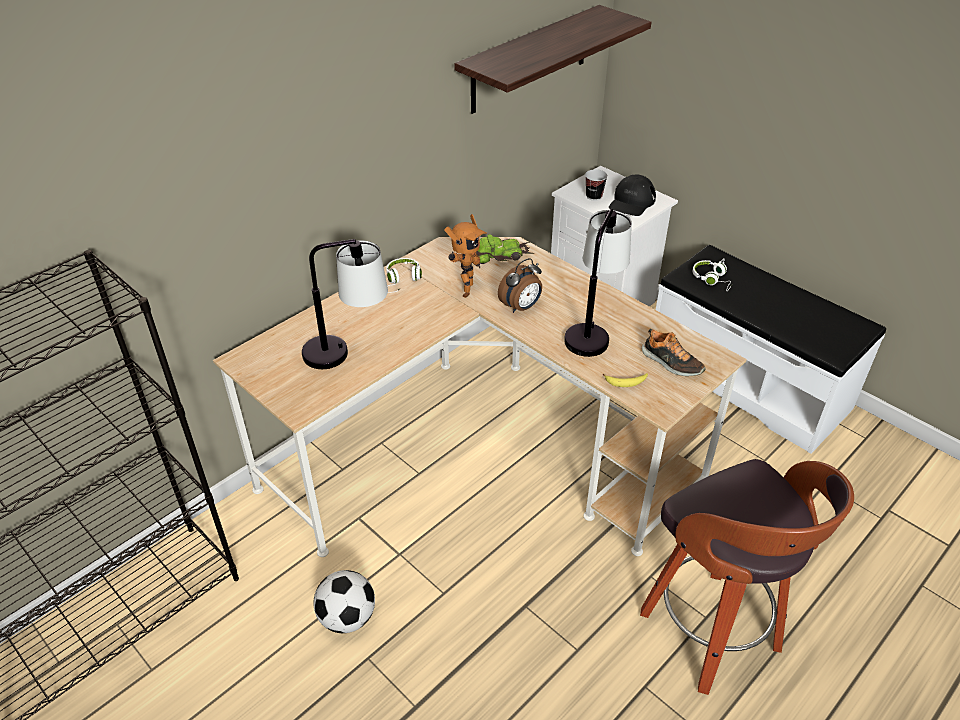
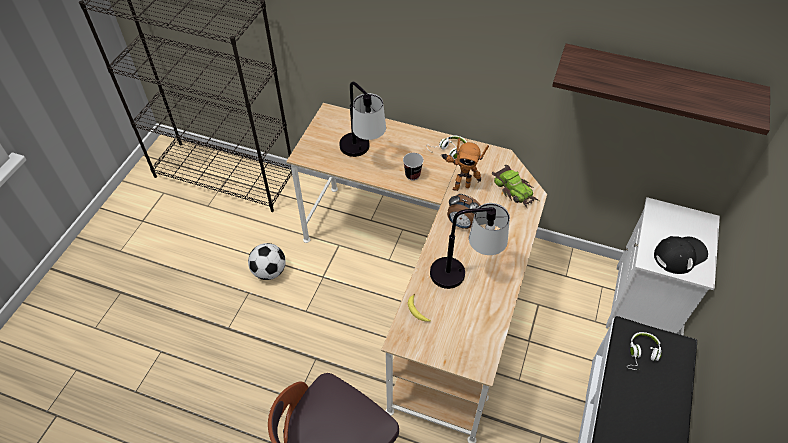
camera: 65 degrees right, 10 degrees up
cup [585,169,608,201] -> cup moved to [403,153,424,180]
black cap [609,175,656,216] -> black cap turned 150 degrees clockwise [654,236,708,274]
shoe [641,329,706,376] -> none

